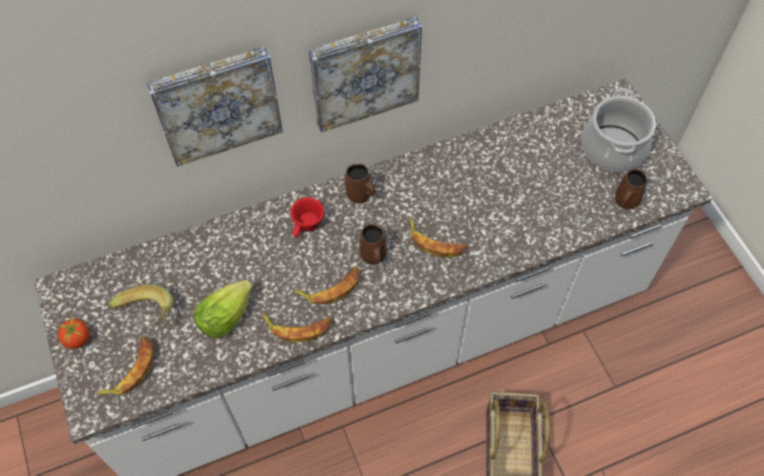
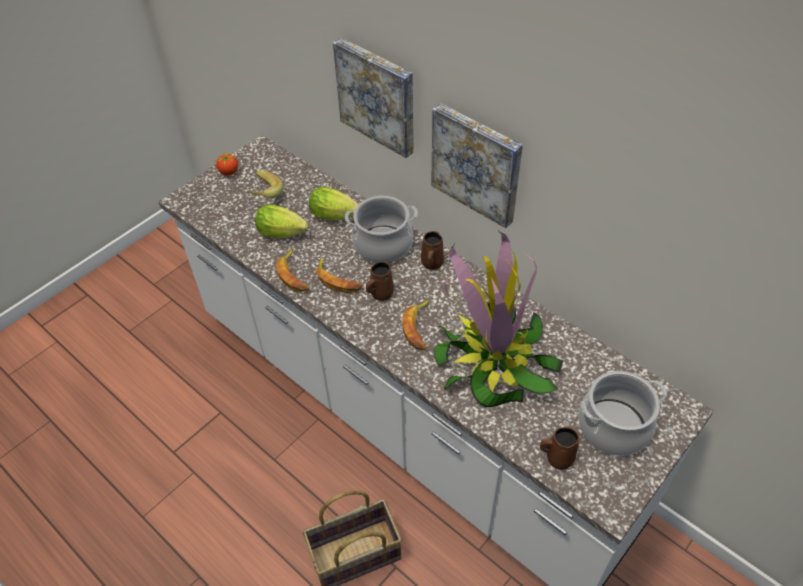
camera: 65 degrees right, 10 degrees down
banana [96,337,154,395] -> none
red cup [290,197,324,237] -> cooking pot [345,196,418,263]
none -> lettuce [309,187,359,220]
none -> potted plant [434,231,563,407]

